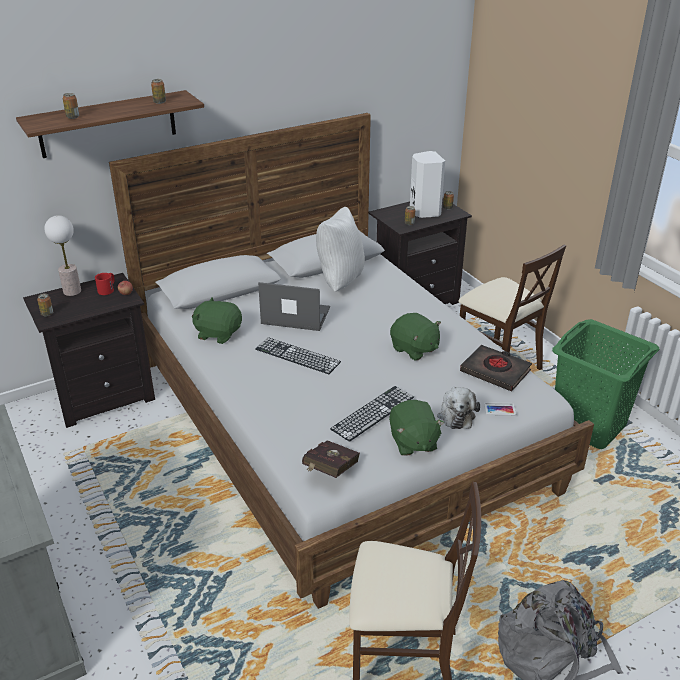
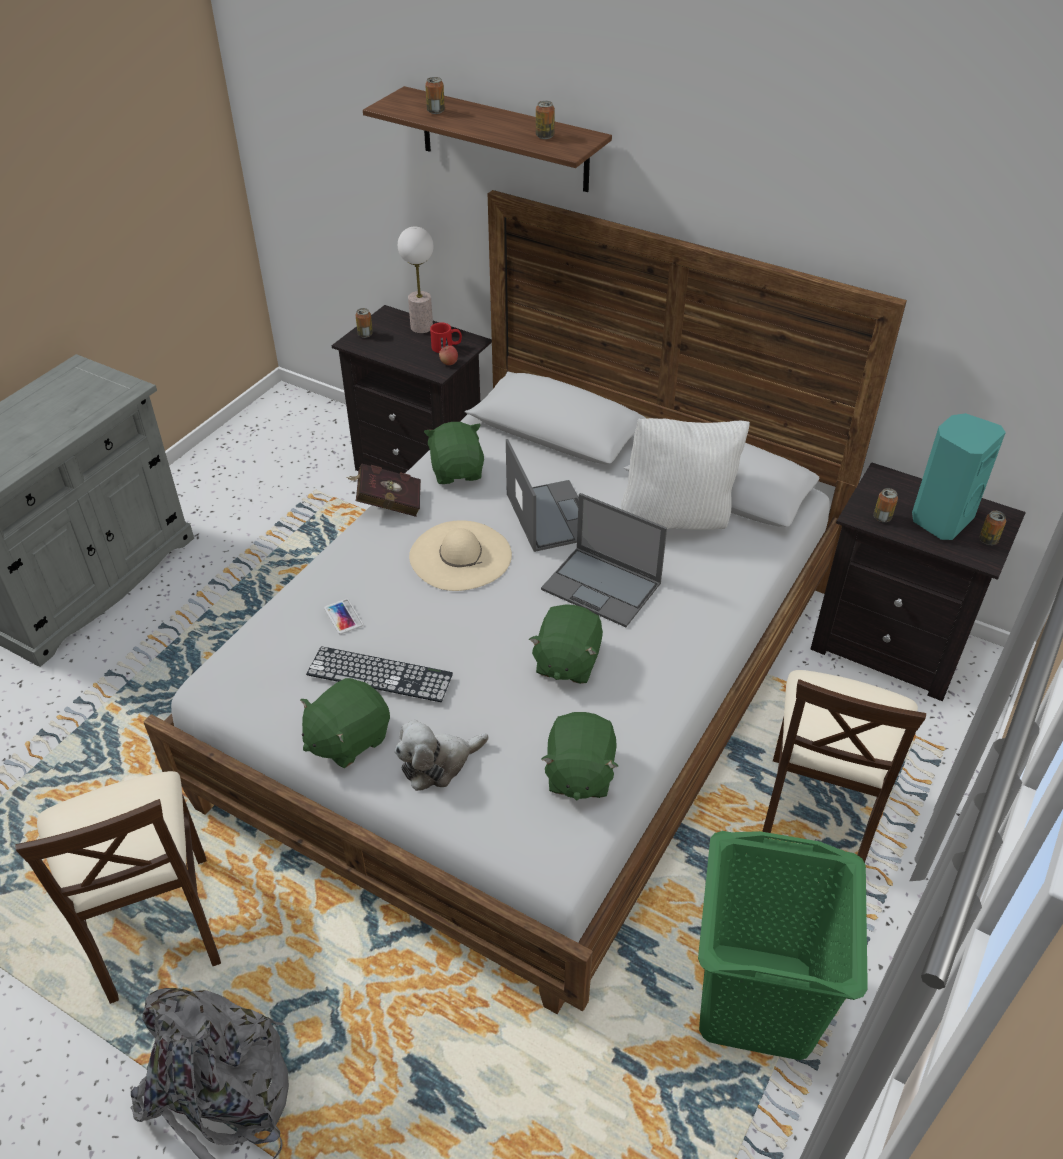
camera: 60 degrees right, 10 degrees up
keyboard [255,337,341,374] -> beige hat [409,520,512,591]
red book [302,440,360,478] -> red book moved to [346,463,421,517]
white speaker [410,151,445,218] -> turquoise speaker [912,413,1006,540]
black book [460,345,532,392] -> green plush toy [541,712,618,800]
phone [484,402,516,415] -> phone moved to [324,599,364,634]
none -> laptop [541,493,667,627]

